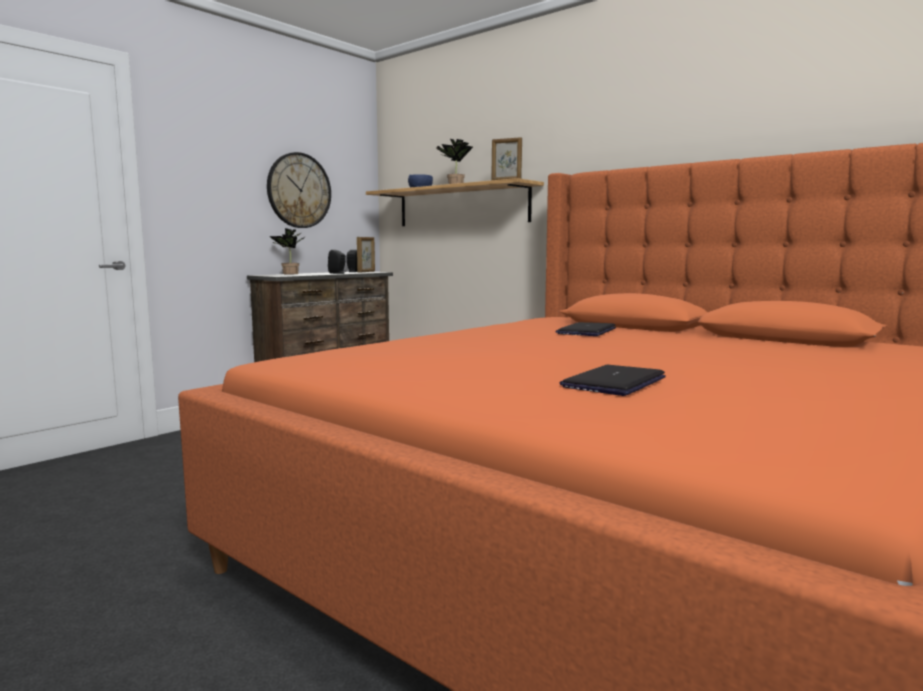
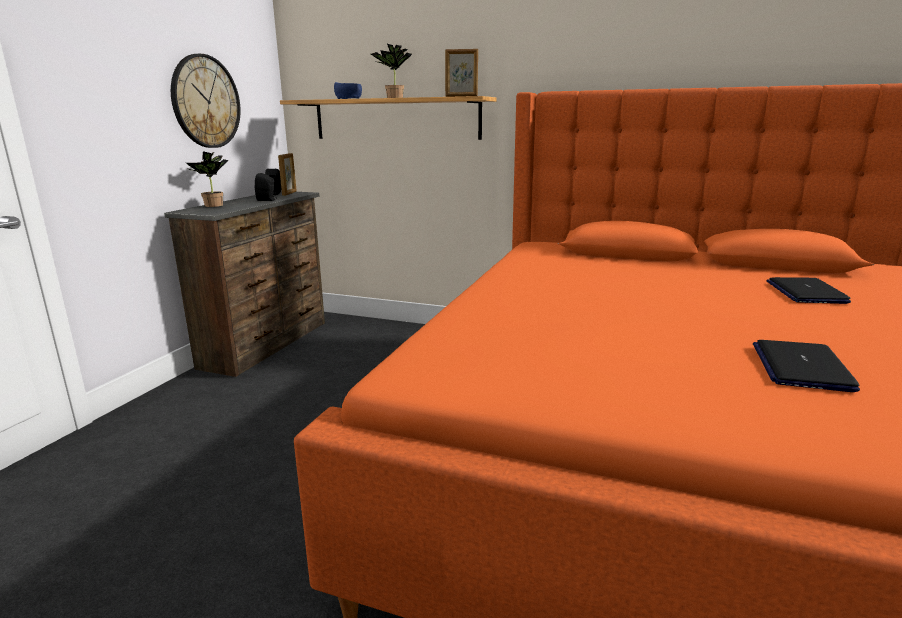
camera: 20 degrees left, 10 degrees up
laptop [556,322,616,336] -> laptop moved to [766,277,851,304]

